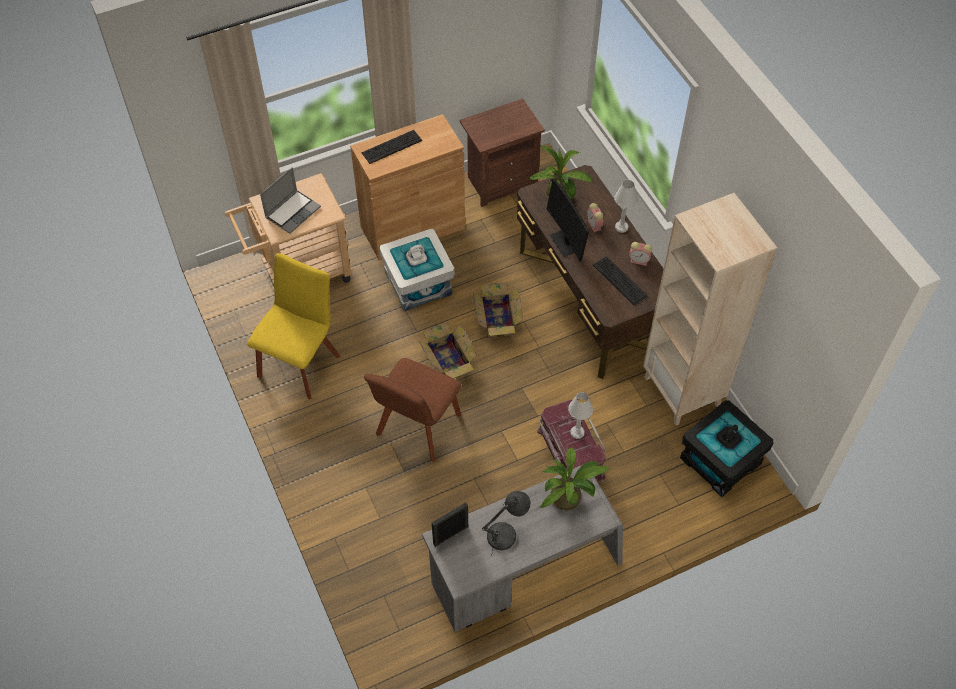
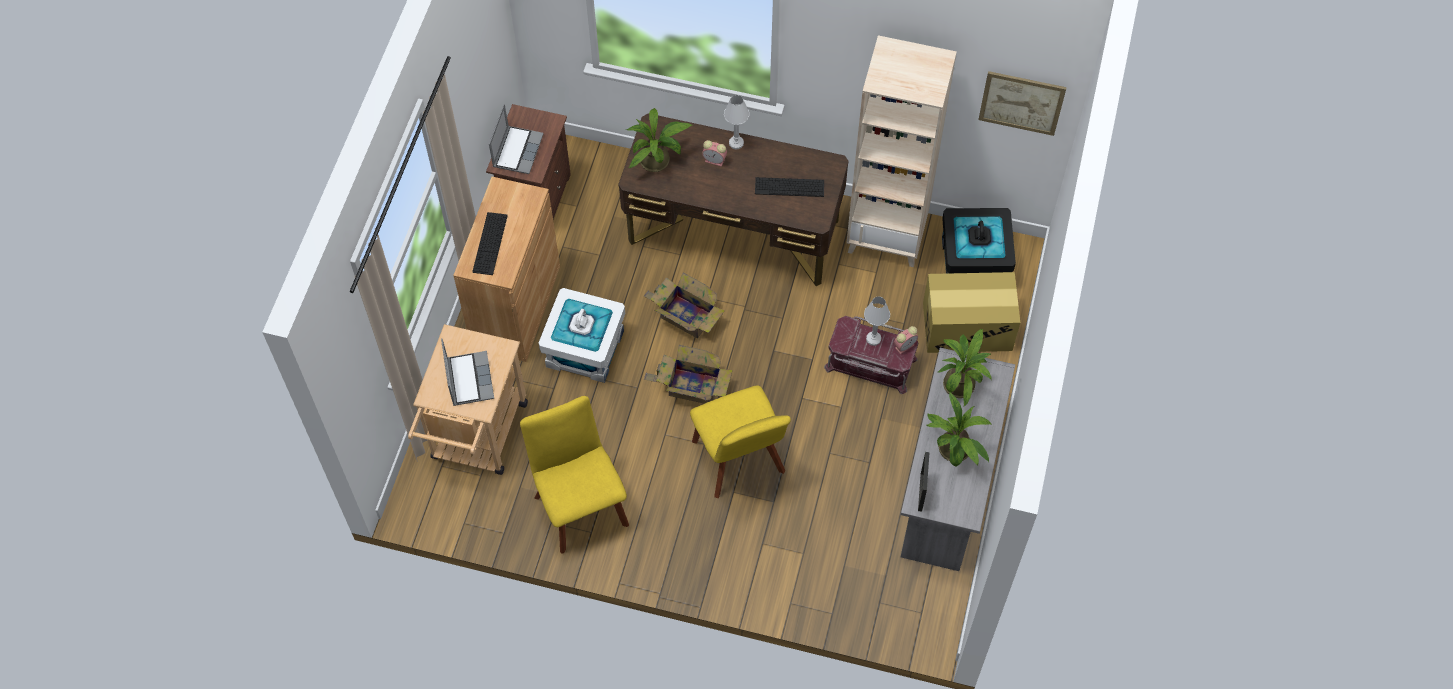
camera: 50 degrees left, 5 degrees up
brown chair [364,358,461,462] -> yellow chair [690,385,791,498]
grey table lamp [482,491,530,557] -> potted plant [927,392,992,467]
monitor [547,179,589,262] -> none
alarm clock [629,242,652,266] -> alarm clock moved to [894,326,918,354]
none -> laptop [489,104,544,174]
none -> cardboard box [923,272,1020,353]
none -> picture [978,71,1067,136]

